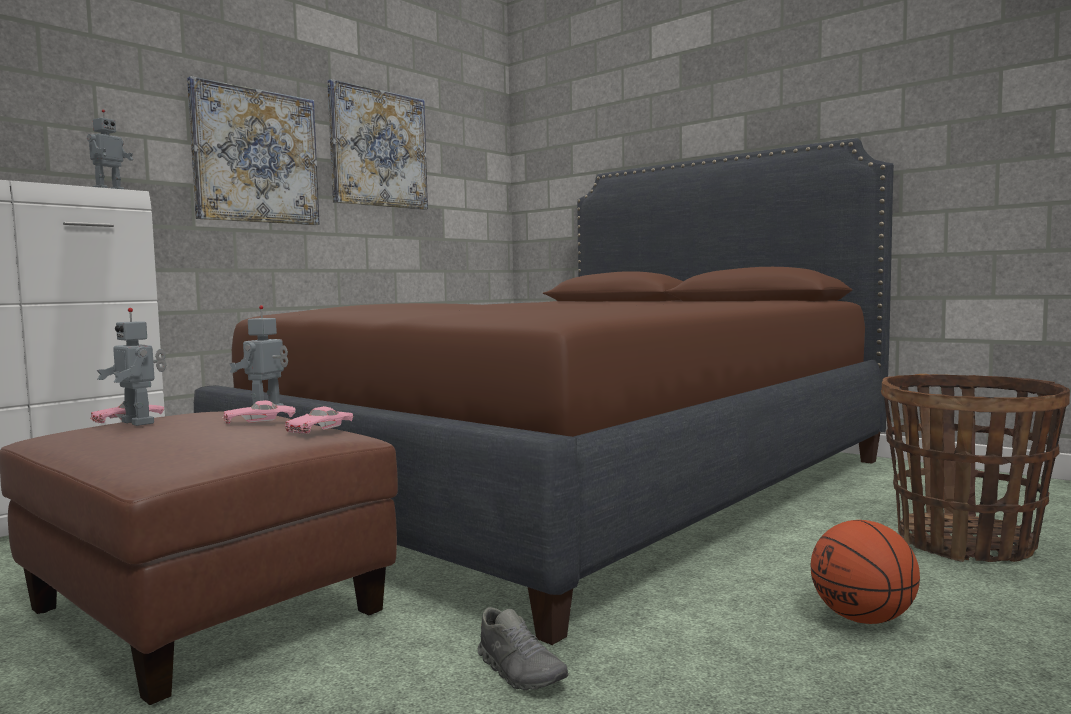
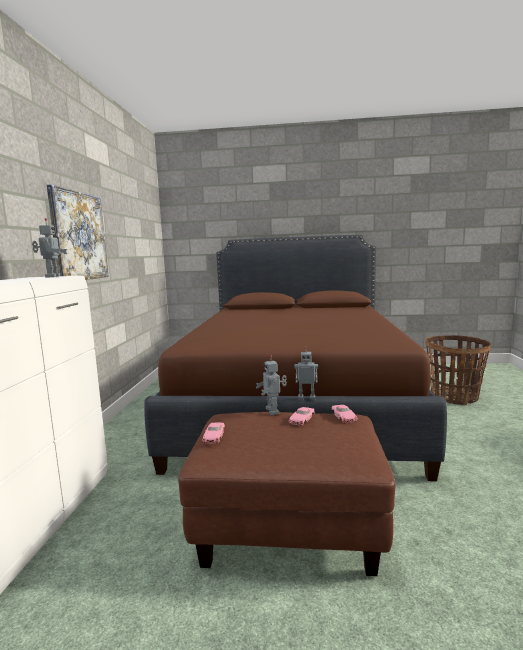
camera: 35 degrees left, 5 degrees up
toy robot [97,308,166,426] -> toy robot moved to [295,346,318,400]
picture [327,79,428,210] -> none
grey shoe [478,607,568,690] -> none
basketball [811,520,920,624] -> none

